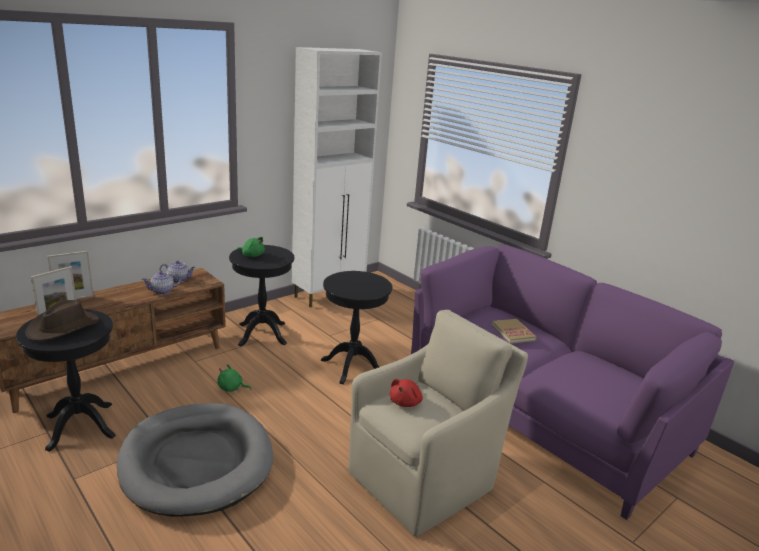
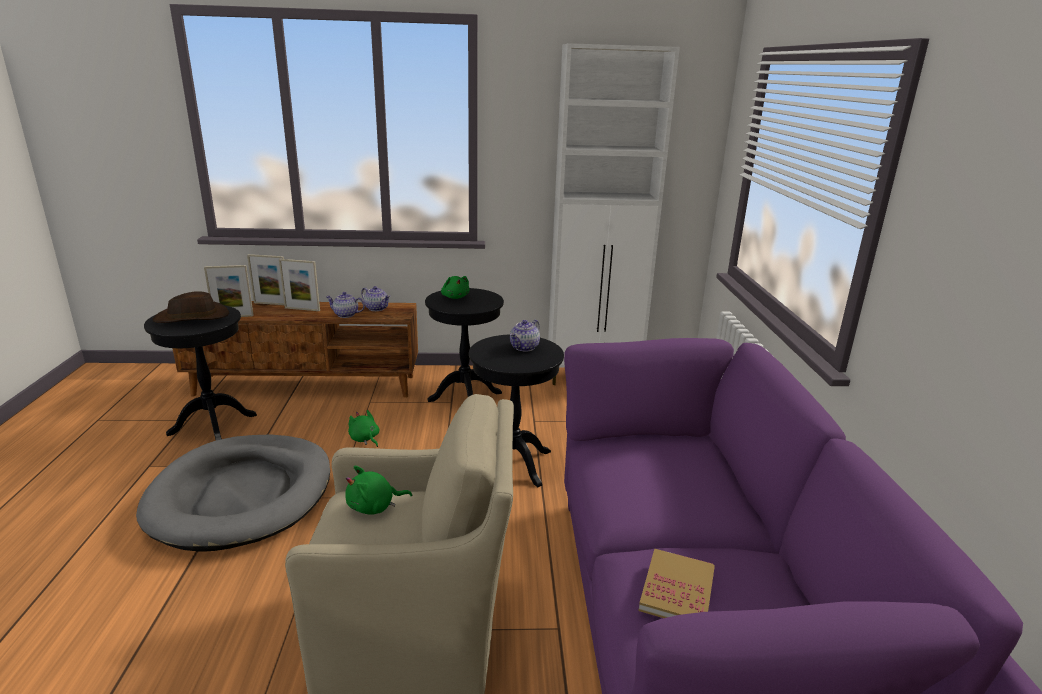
camera: 40 degrees right, 0 degrees up
red plush toy [389,379,423,407] -> green plush toy [345,466,412,515]
book [492,319,537,344] -> book moved to [639,548,715,618]
none -> picture frame [279,259,320,311]
none -> teapot [510,320,540,352]

